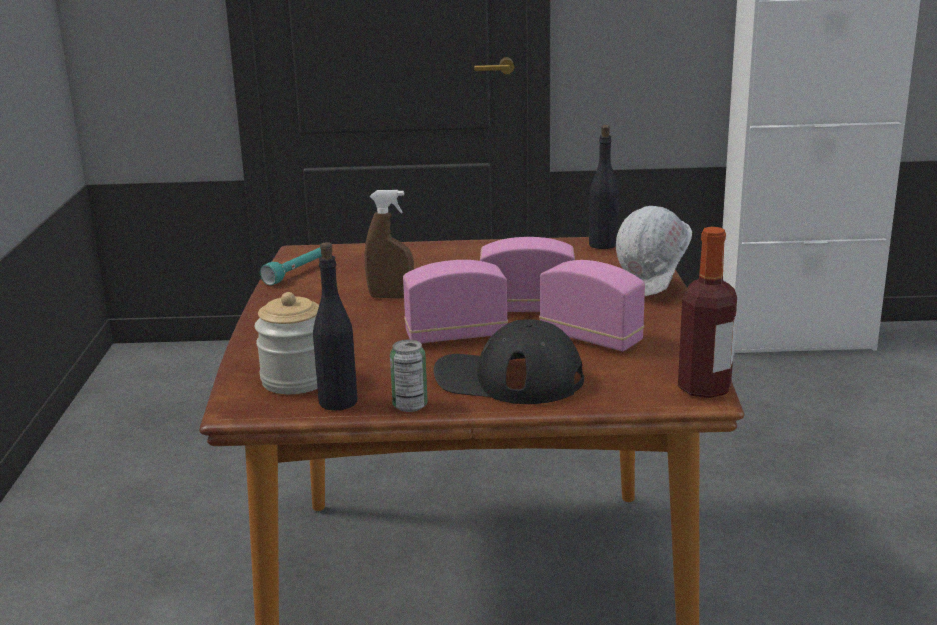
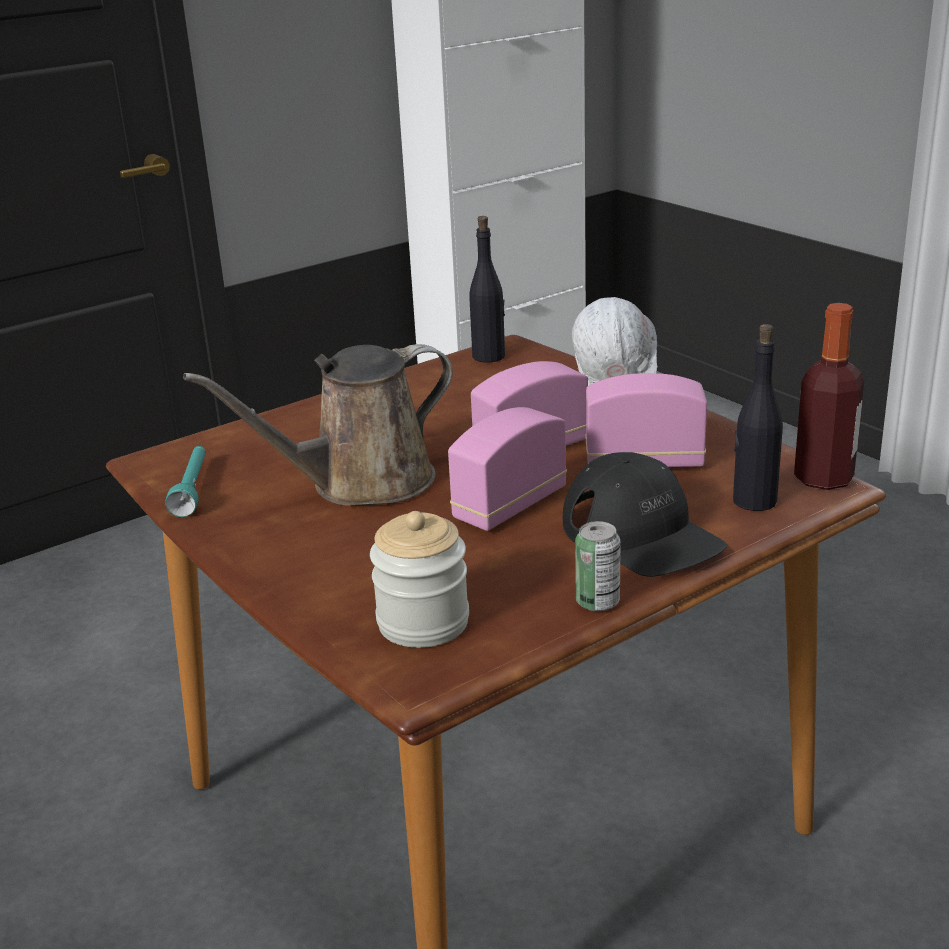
camera: 35 degrees left, 5 degrees up
black bottle [313,242,357,410] -> black bottle moved to [733,324,783,511]
brown spray bottle [365,190,414,299] -> brown watering can [183,344,453,506]
black cap [434,319,584,404] -> black cap turned 105 degrees counterclockwise [563,452,727,577]

